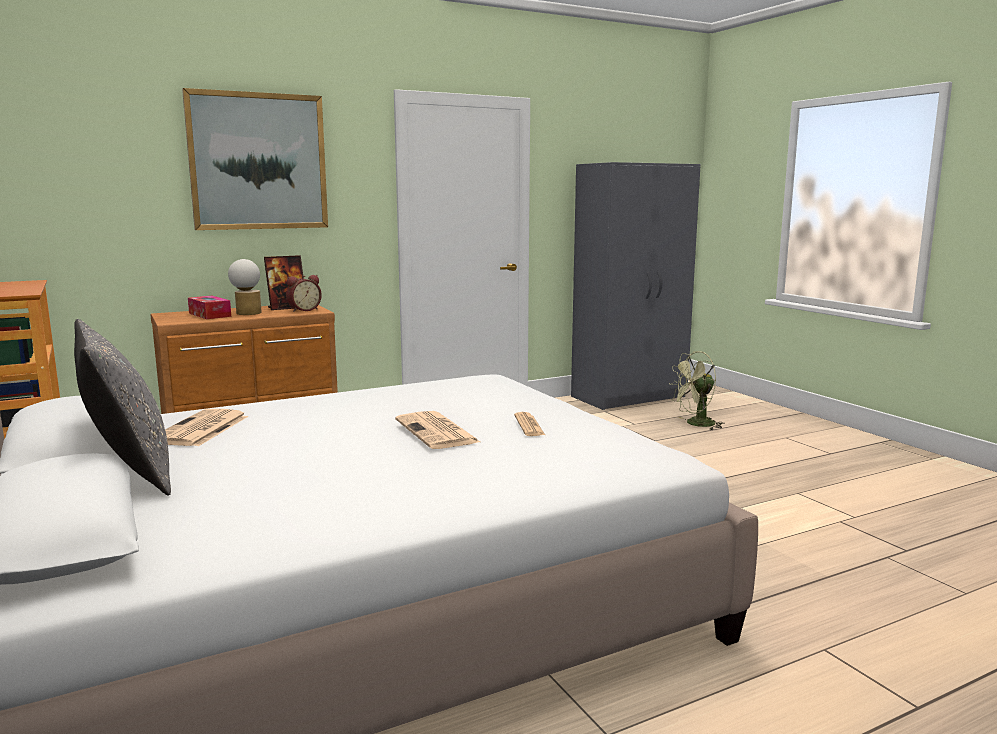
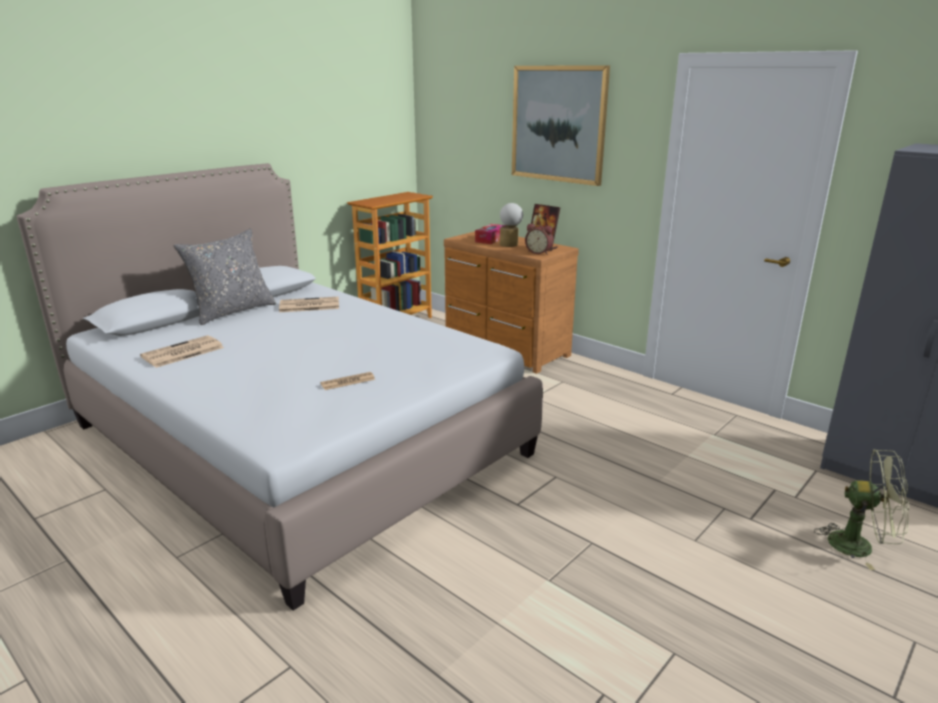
camera: 70 degrees right, 10 degrees up
newspaper [395,411,482,449] -> newspaper moved to [140,335,224,368]
green fan [669,351,725,430] -> green fan turned 150 degrees clockwise [814,449,909,570]

